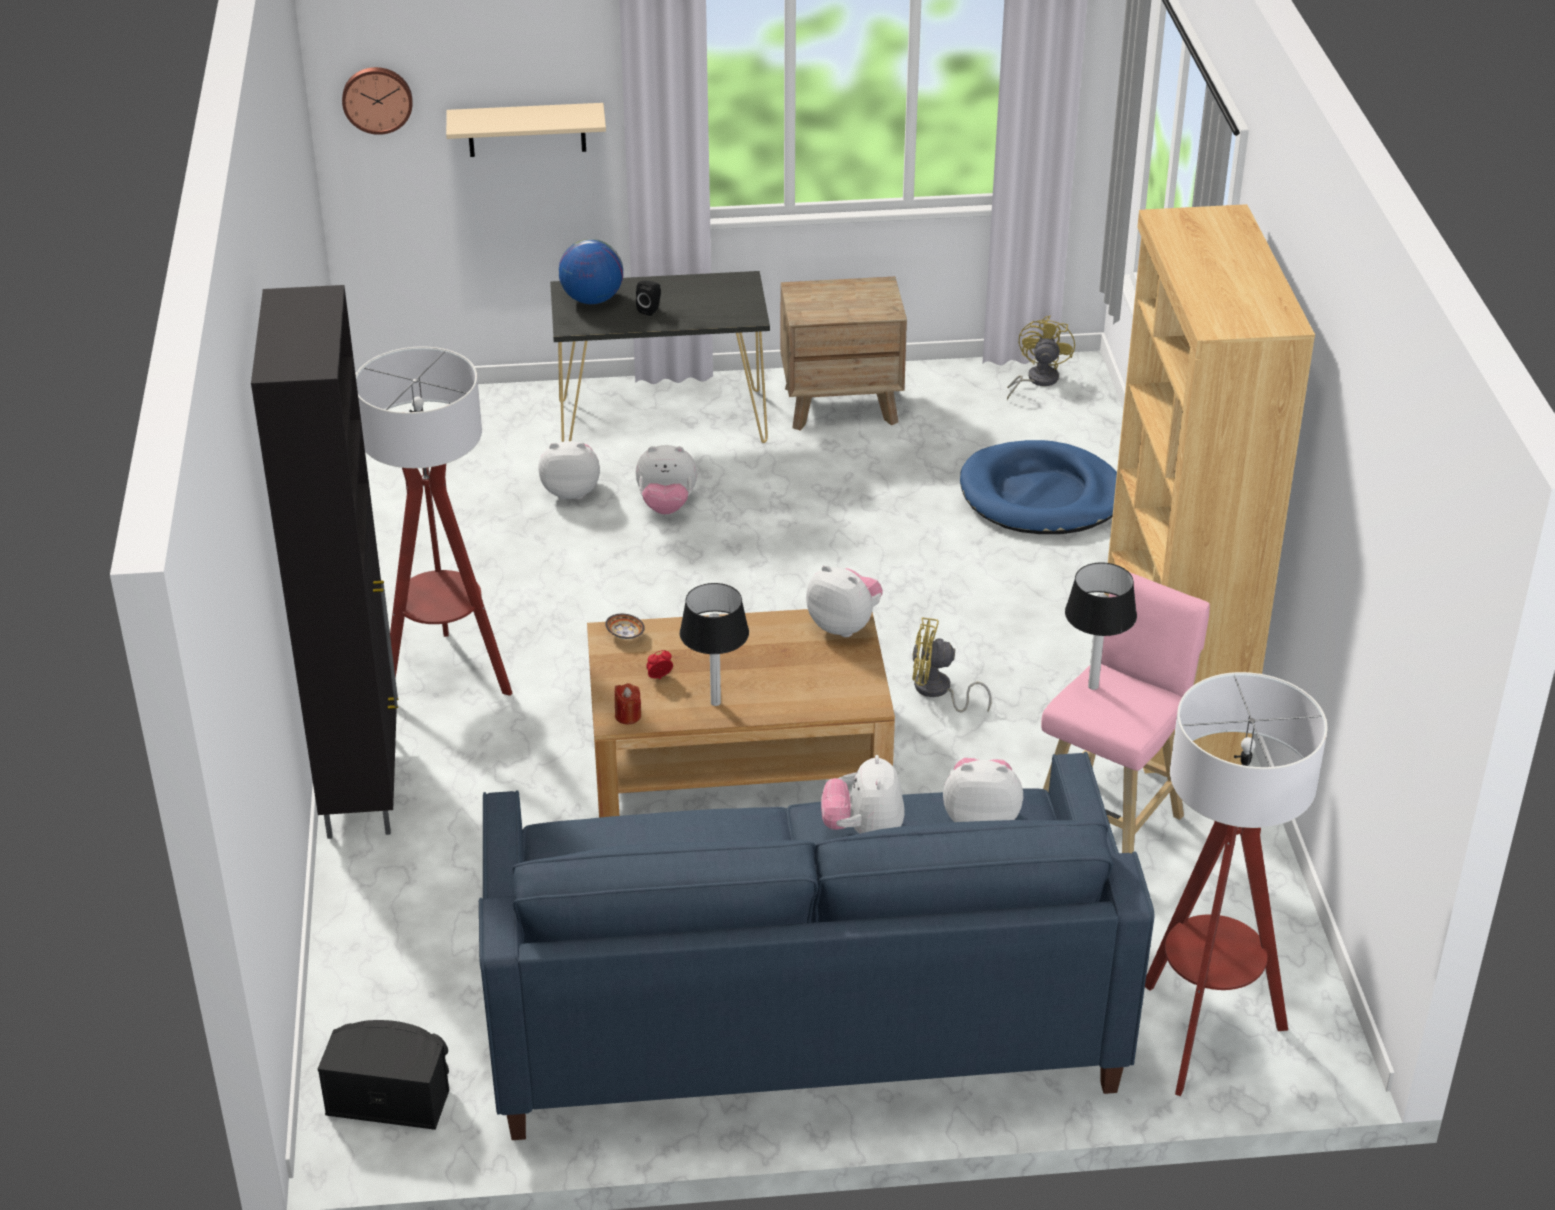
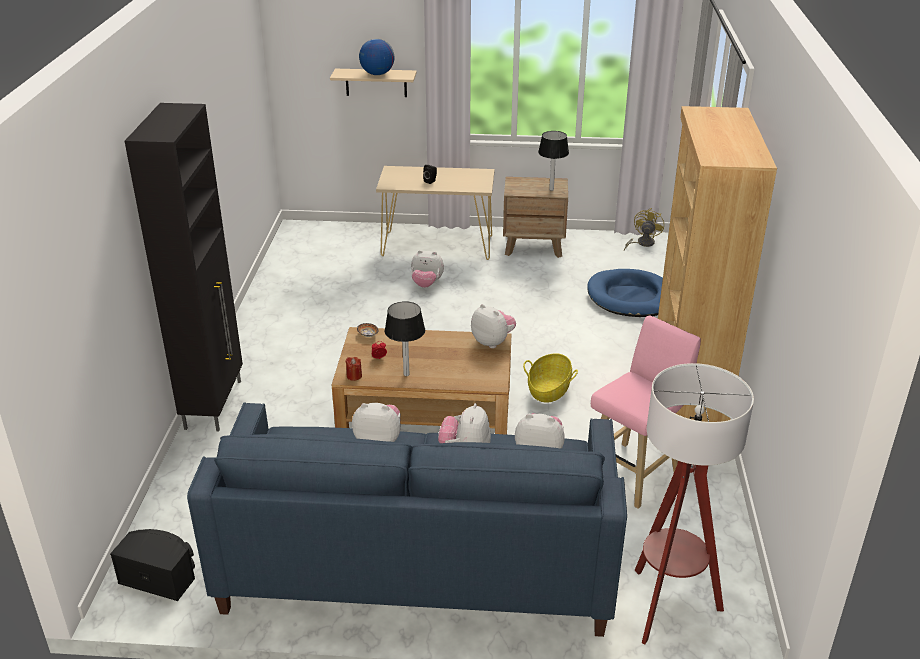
camera: 10 degrees right, 5 degrees down
wall clock [342,67,413,135] -> none
floor lamp [356,347,512,696] -> none
plush toy [538,441,600,500] -> plush toy moved to [352,403,401,442]
black console table [550,271,770,443] -> beige console table [376,166,494,260]
globe [559,239,623,304] -> globe moved to [359,39,395,75]
yellow fan [912,617,992,713] -> basket [523,353,578,403]
table lamp [1065,562,1137,690] -> table lamp moved to [538,131,569,191]

